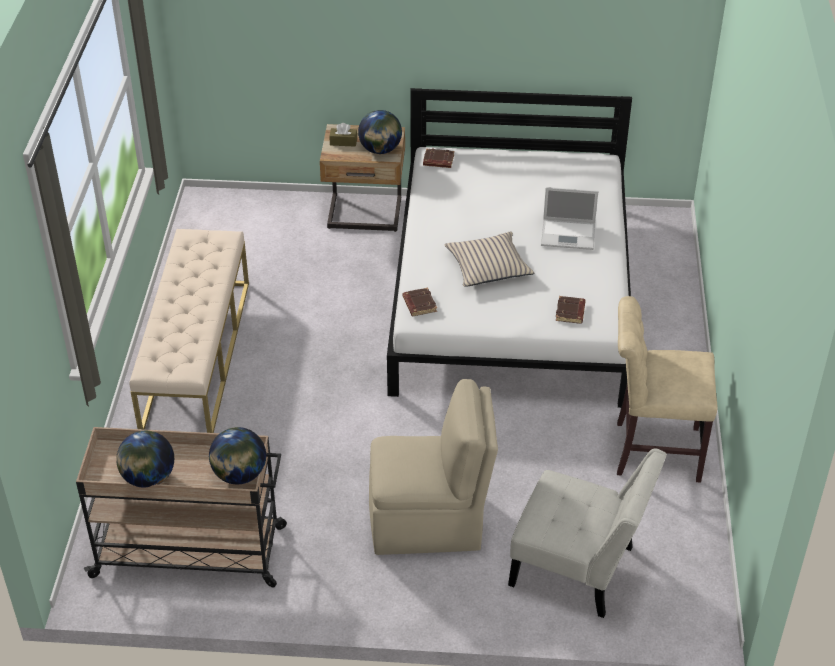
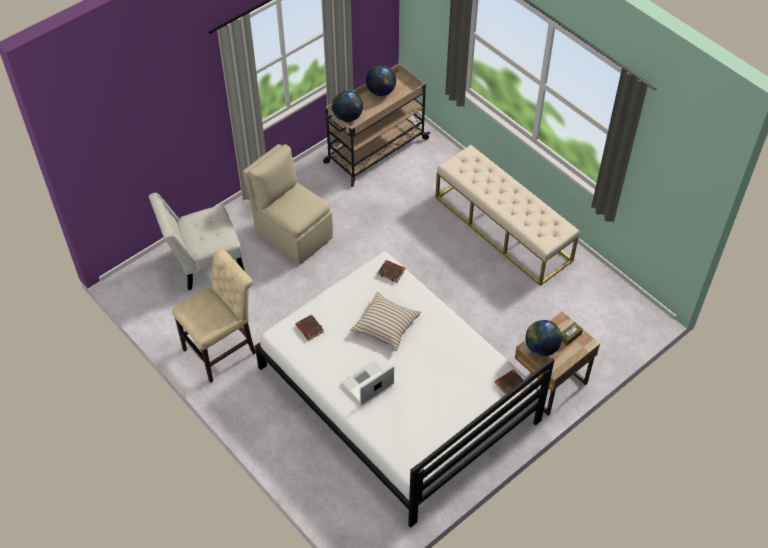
camera: 135 degrees right, 10 degrees up
beige chair [369,379,498,555] -> beige chair turned 90 degrees clockwise [243,144,333,265]

